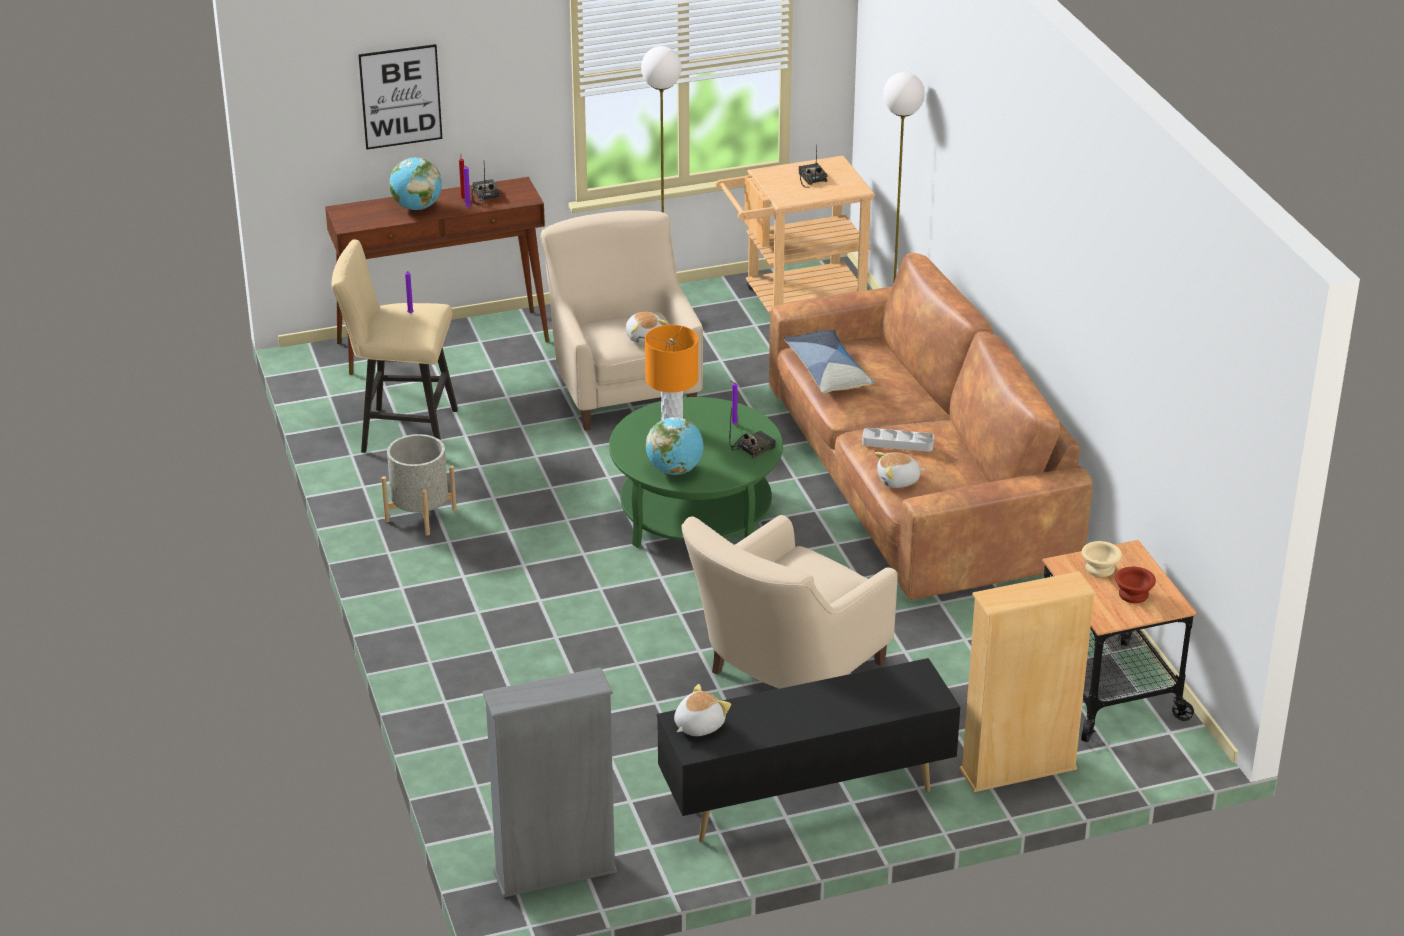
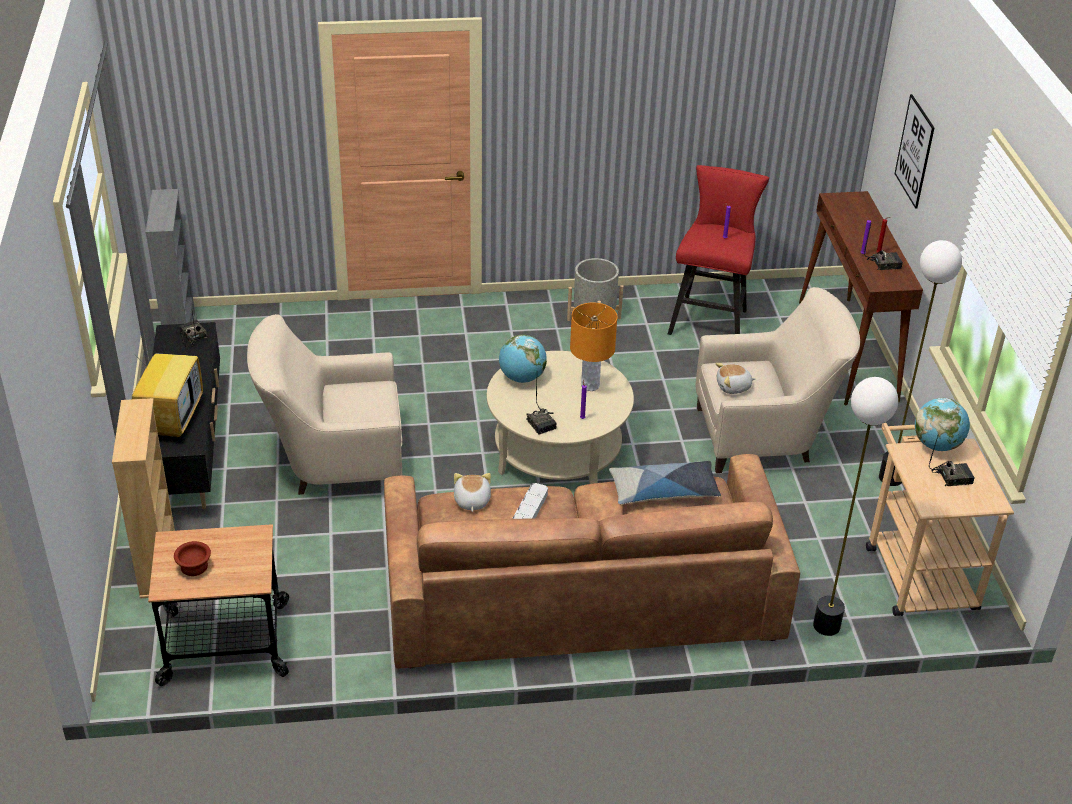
camera: 100 degrees right, 5 degrees up
beige stool [331,239,458,453] -> red stool [668,165,769,335]
globe [390,157,442,210] -> globe moved to [915,398,970,451]
green coffee table [609,397,783,548] -> beige coffee table [487,351,634,484]
plush toy [674,684,731,736] -> radio [179,312,208,347]
beige armchair [681,515,898,689] -> beige armchair turned 60 degrees counterclockwise [247,314,402,495]
beige bowl [1082,541,1122,577] -> none
none -> television [132,324,203,438]

